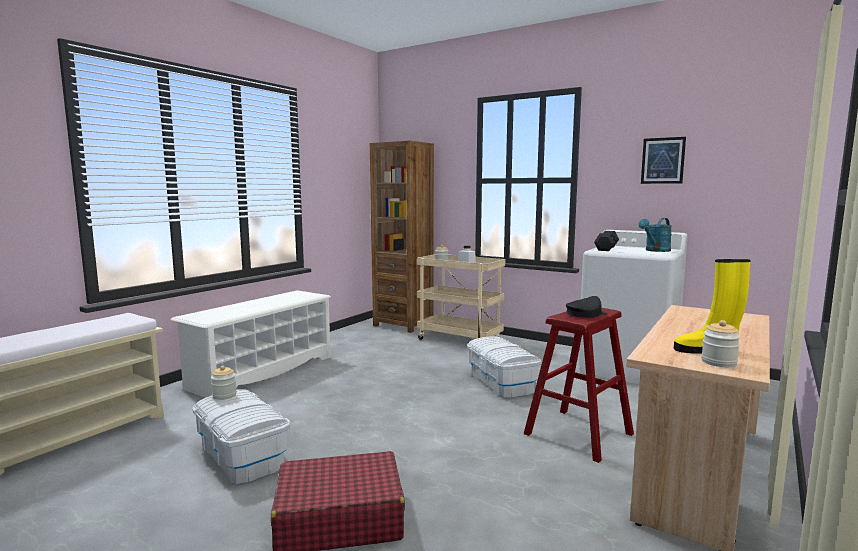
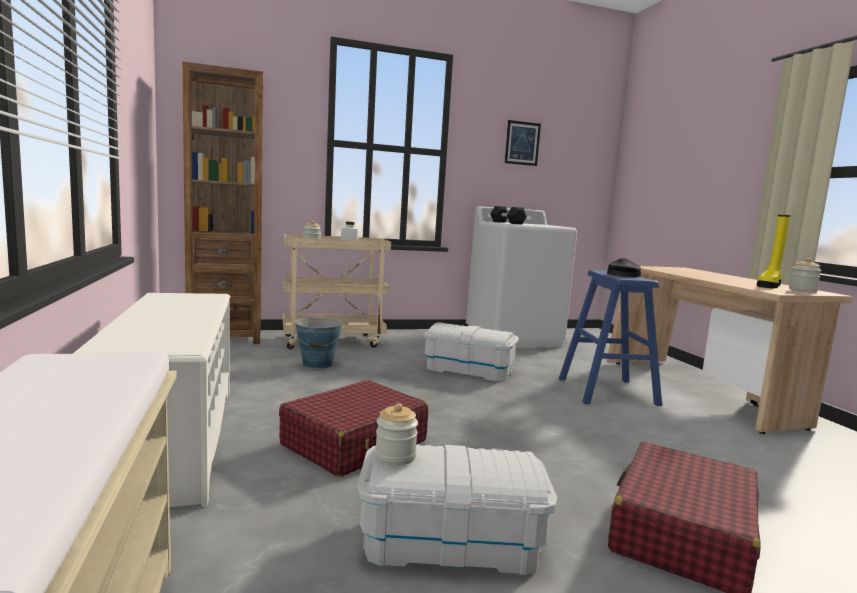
camera: 50 degrees left, 0 degrees up
red stool [524,308,634,463] -> blue stool [559,270,662,406]
turquoise watering can [638,218,672,252] -> none
none -> red suitcase [279,380,428,477]
none -> bucket [294,317,343,369]

